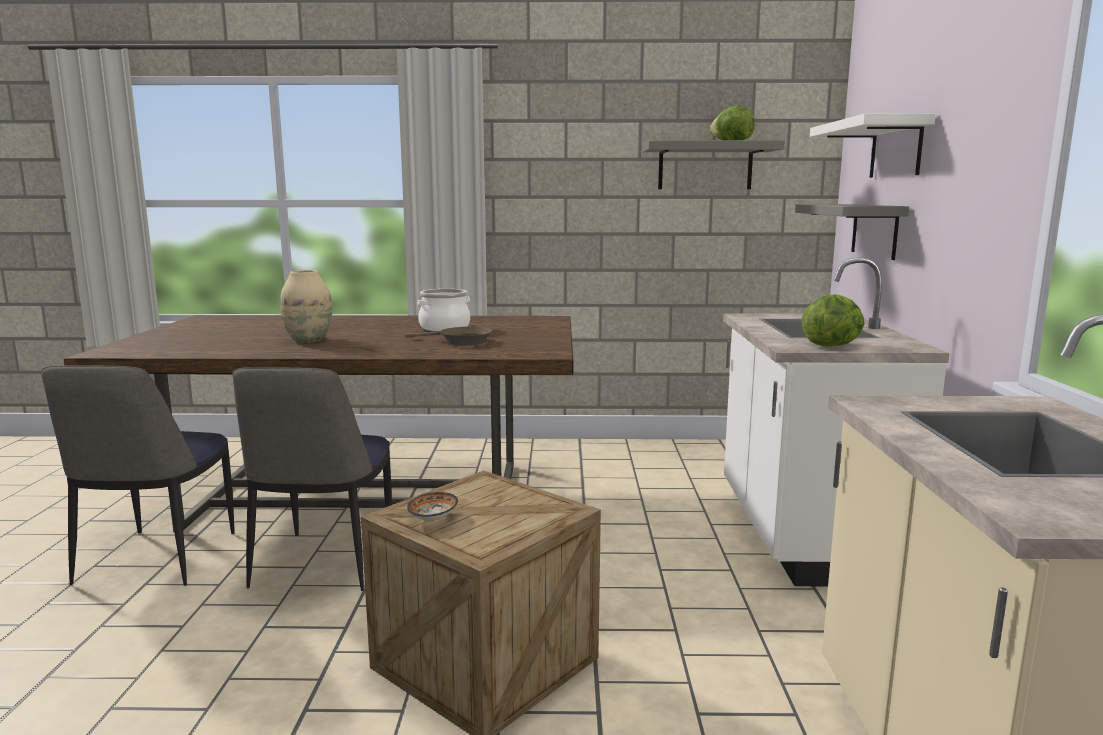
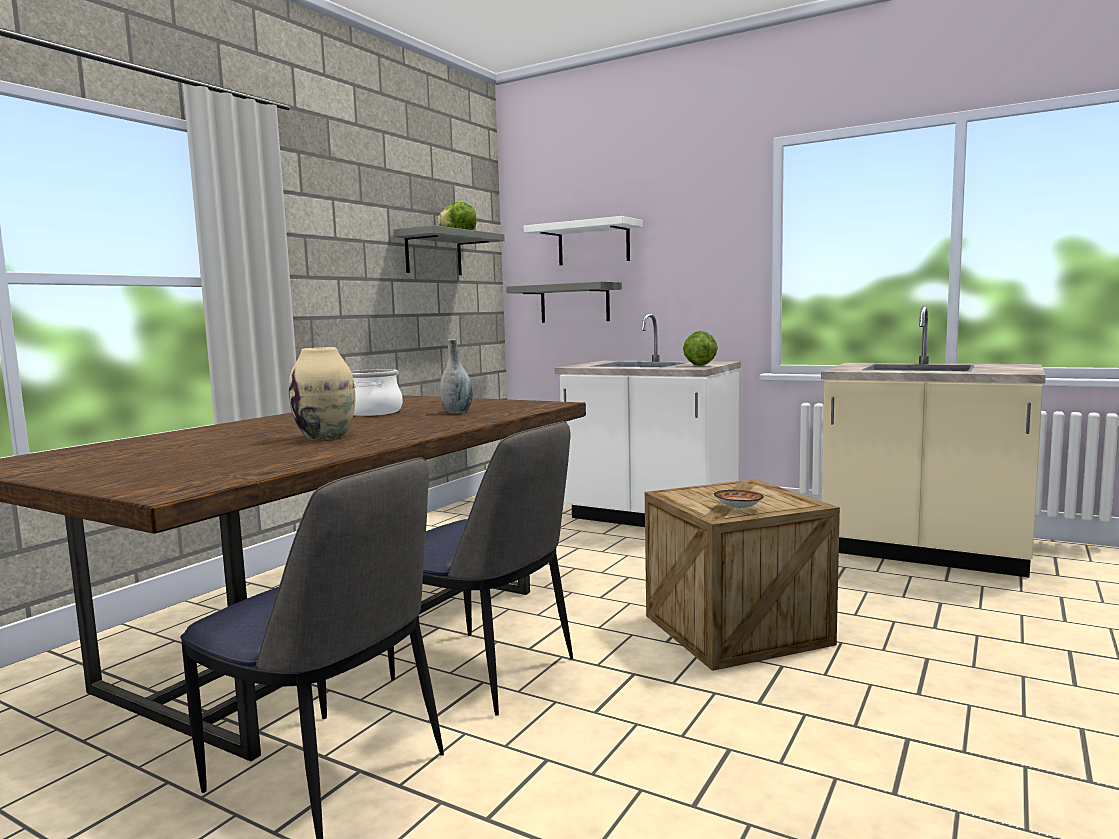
camera: 60 degrees left, 5 degrees down
brown frying pan [405,327,492,346] -> grey vase [440,339,473,414]

